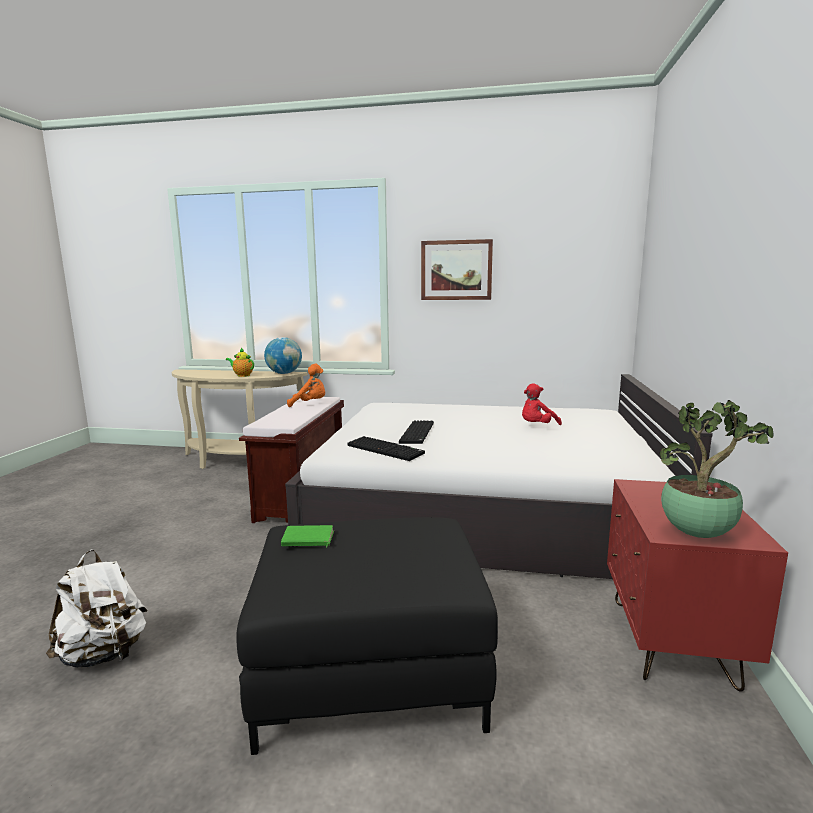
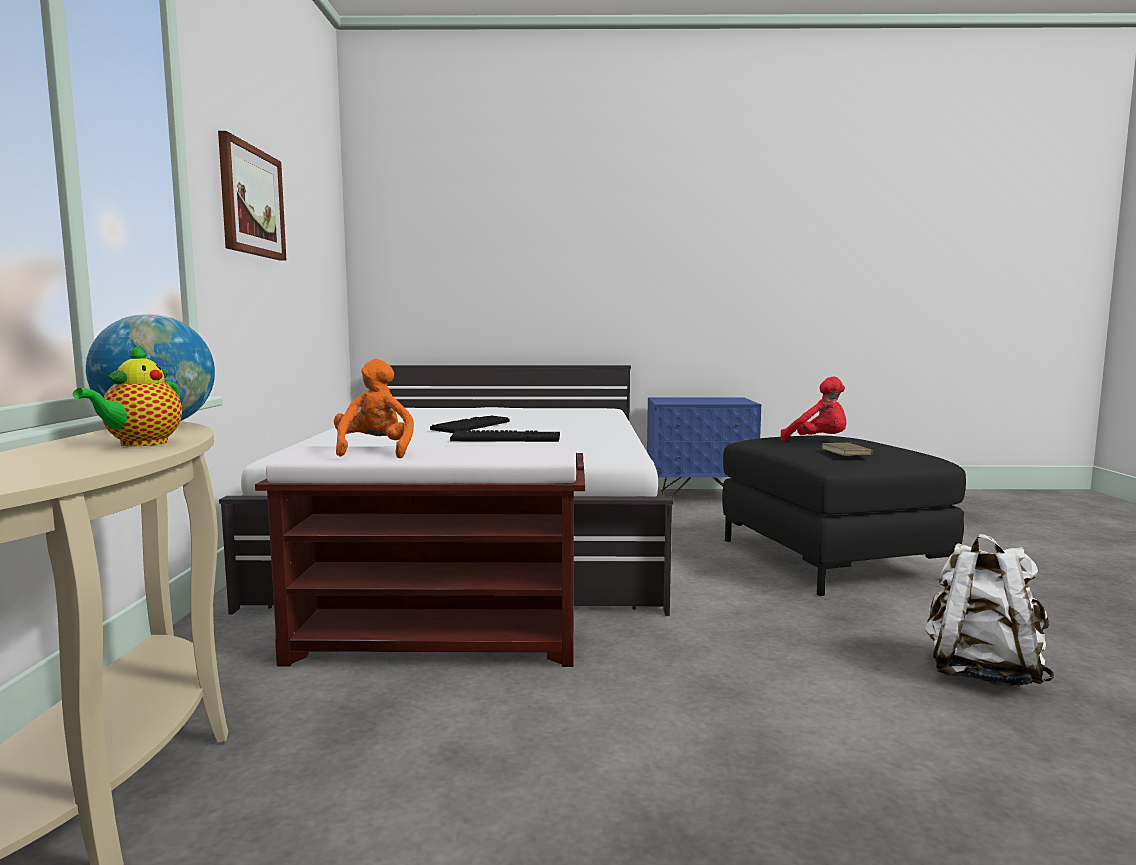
camera: 100 degrees left, 5 degrees down
green book [281,525,334,547] -> brown book [822,442,873,456]
keyboard [347,436,425,461] -> keyboard moved to [430,416,509,433]
red plush toy [522,383,562,425] -> red plush toy moved to [781,377,846,441]
red nightstand [607,479,788,692] -> blue nightstand [647,397,761,497]
potted plant [659,400,773,538] -> none

